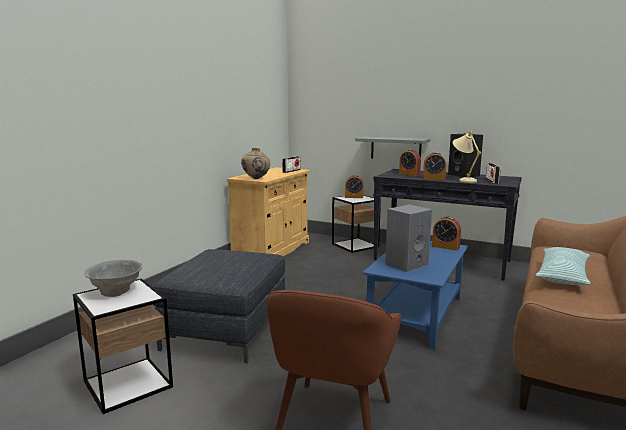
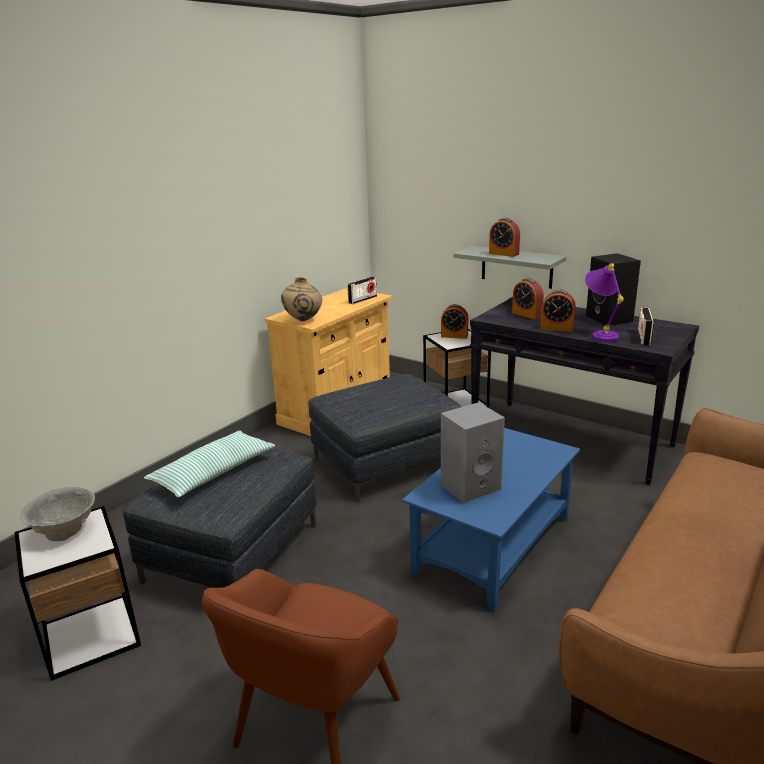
camera: 10 degrees right, 10 degrees up
alarm clock [432,216,461,250] -> alarm clock moved to [489,218,520,257]
beige table lamp [453,131,481,183] -> purple table lamp [585,263,624,342]
pillow [535,247,591,285] -> pillow moved to [144,430,275,497]
none -> grey ottoman [308,374,461,502]

